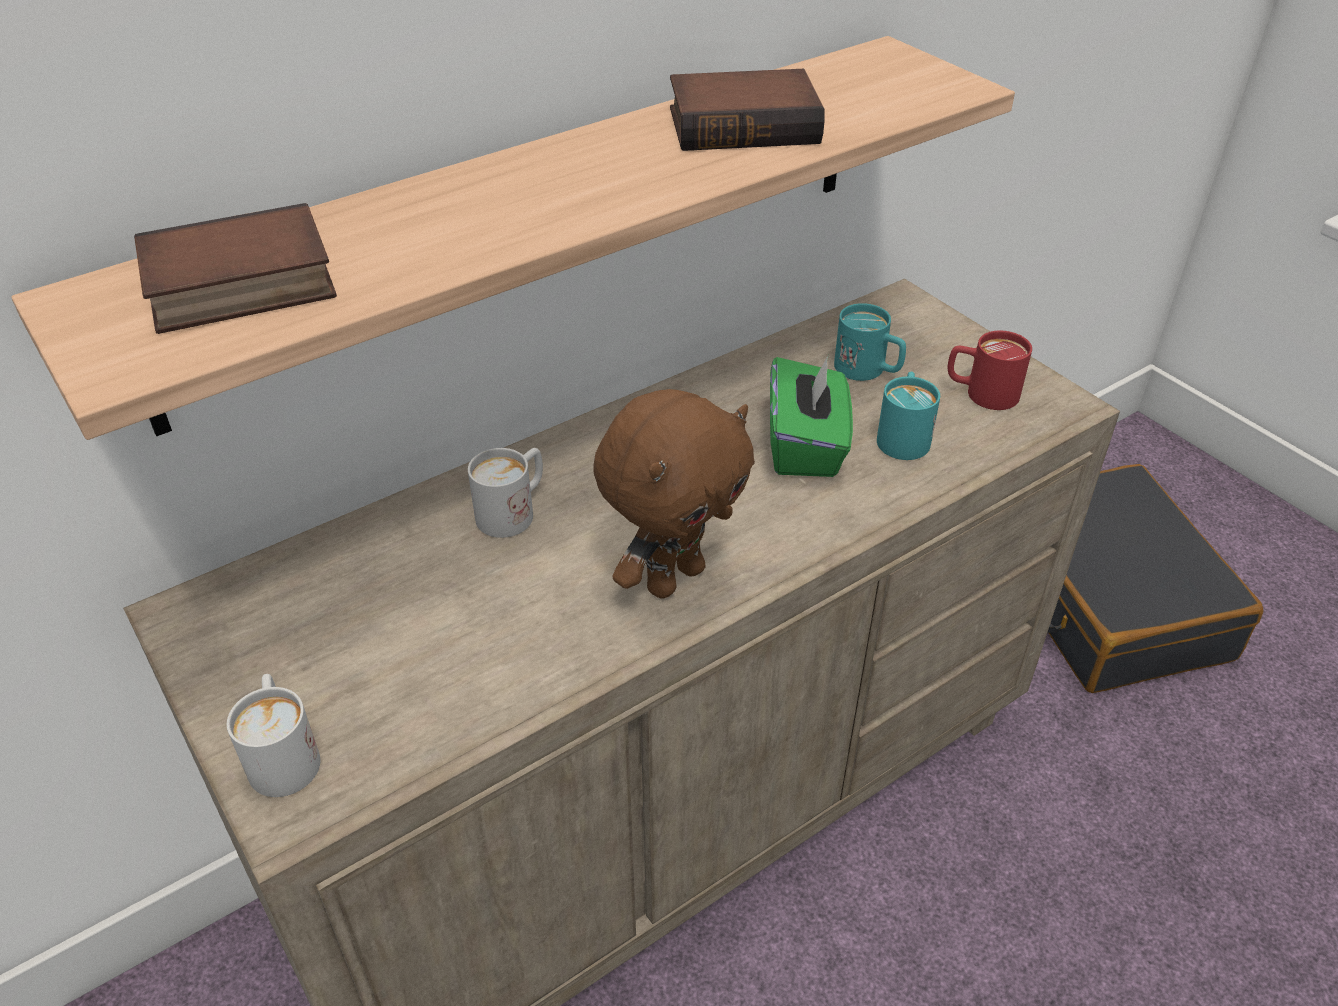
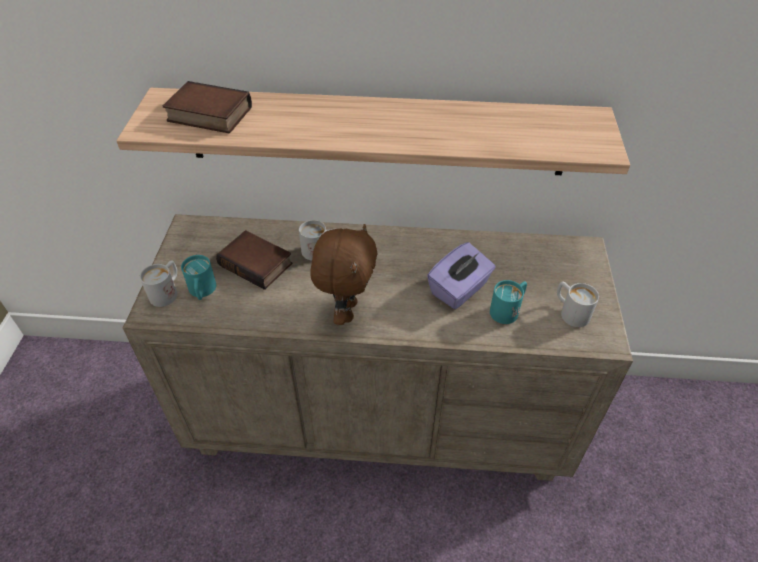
camera: 40 degrees right, 5 degrees up
brown plush toy [593,389,755,599] -> brown plush toy turned 75 degrees counterclockwise [310,224,377,325]
book [670,69,825,151] -> book moved to [216,230,292,290]
green tissue box [770,355,853,477] -> purple tissue box [427,242,496,309]
turquoise mug [834,303,906,381] -> turquoise mug moved to [181,255,216,300]
red mug [948,331,1032,410] -> white mug [557,282,599,327]
black suitcase [1047,464,1263,693] -> none

